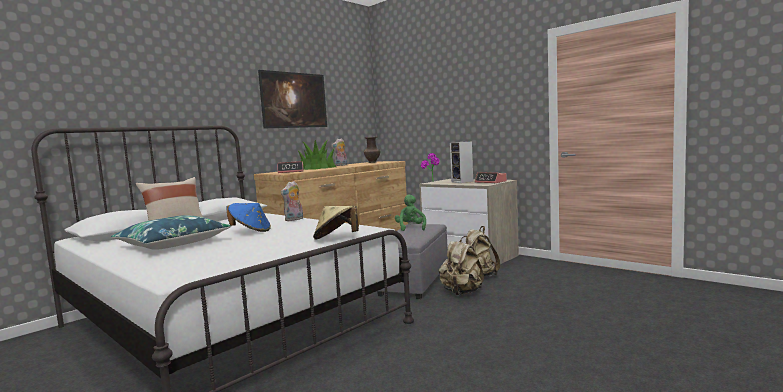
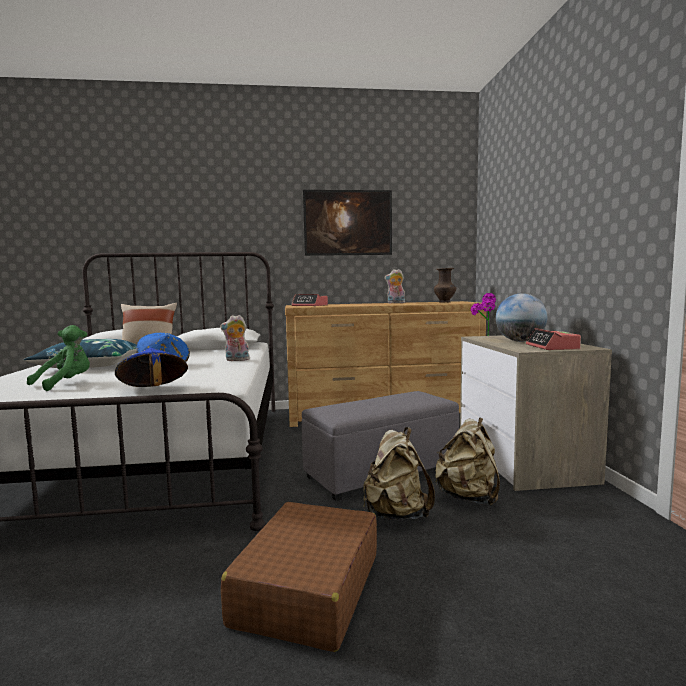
camera: 40 degrees right, 0 degrees up
potted plant [297,140,336,170] -> none
beige hat [313,206,360,240] -> blue hat [115,348,188,387]
green plush toy [395,194,426,231] -> green plush toy moved to [27,325,90,391]
speaker [450,141,473,183] -> globe [496,293,548,342]
none -> brown suitcase [221,502,377,652]

